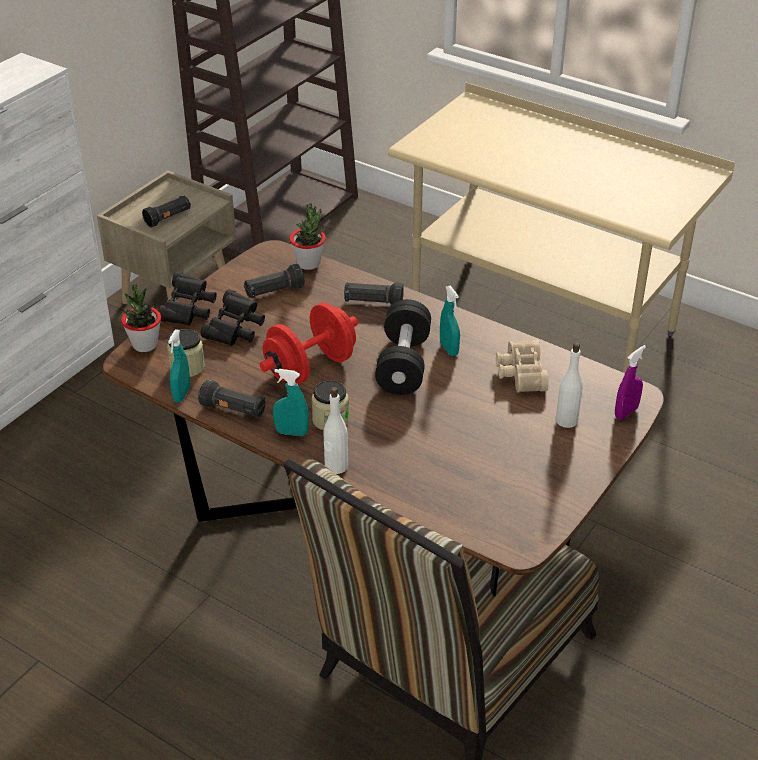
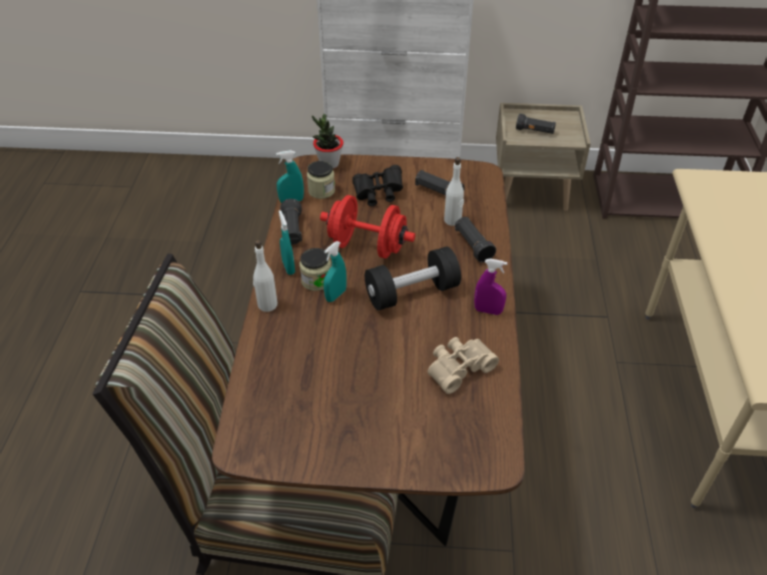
camera: 60 degrees right, 5 degrees up
black binoculars [158,272,217,326] -> none
potted plant [290,203,326,270] -> none
turquoise spray bottle [440,286,460,356] -> turquoise spray bottle moved to [324,241,347,302]
white bottle [556,342,583,428] -> white bottle moved to [444,157,464,226]
purple spray bottle [615,345,646,420] -> purple spray bottle moved to [474,259,508,315]

